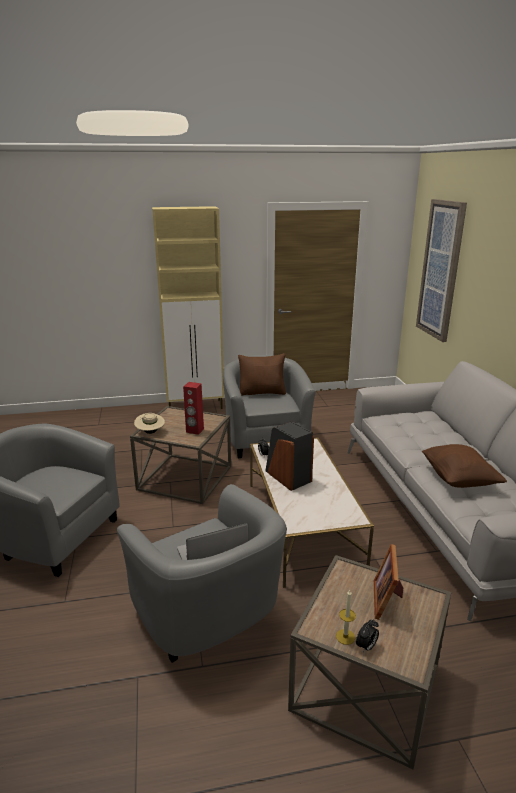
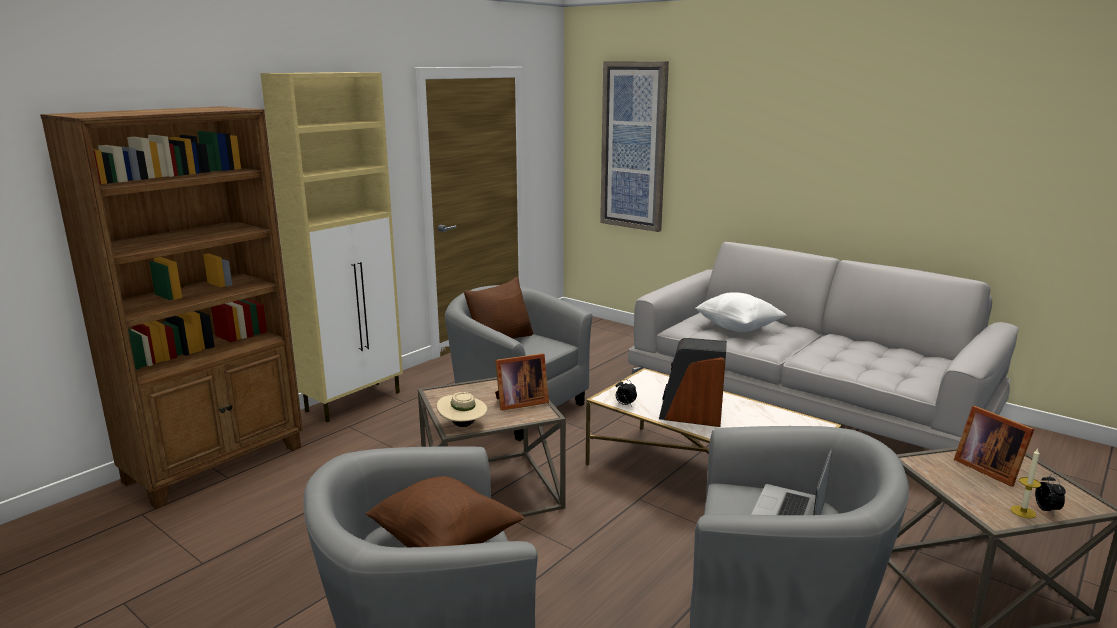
camera: 40 degrees left, 5 degrees down
red speaker [183,382,204,435] -> picture frame [495,353,549,411]
brown pillow [422,444,507,488] -> brown pillow moved to [366,476,524,547]
none -> brown bookcase [40,106,303,509]
none -> white pillow [695,292,787,332]

